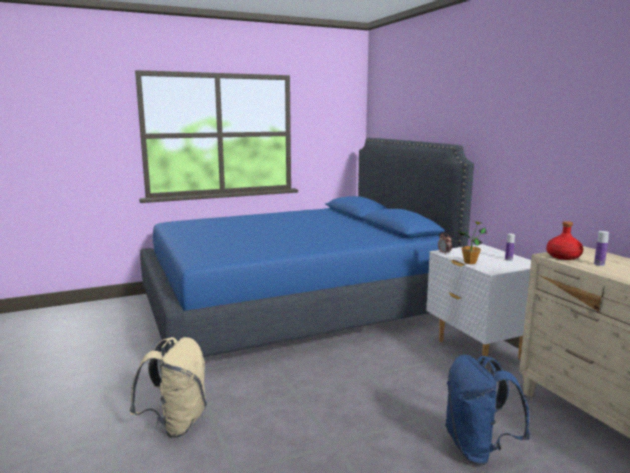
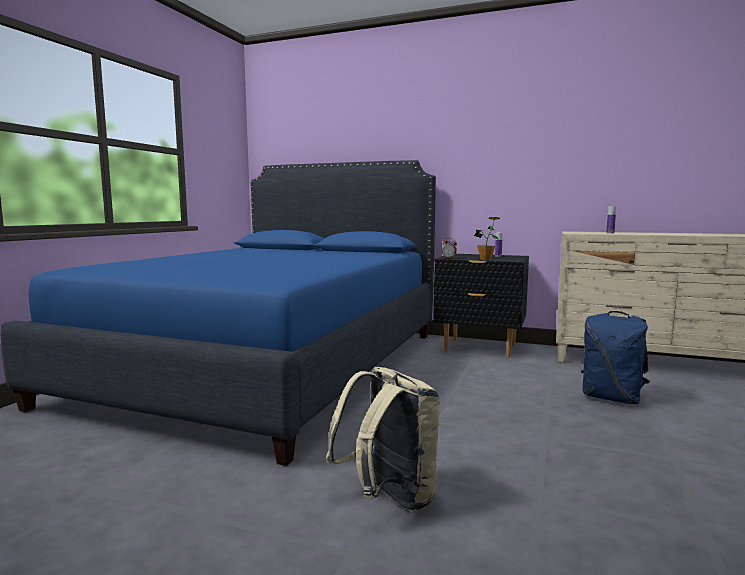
camera: 45 degrees left, 5 degrees down
white nightstand [426,244,531,368] -> black nightstand [433,254,529,358]
red bottle [546,221,583,260] -> none

